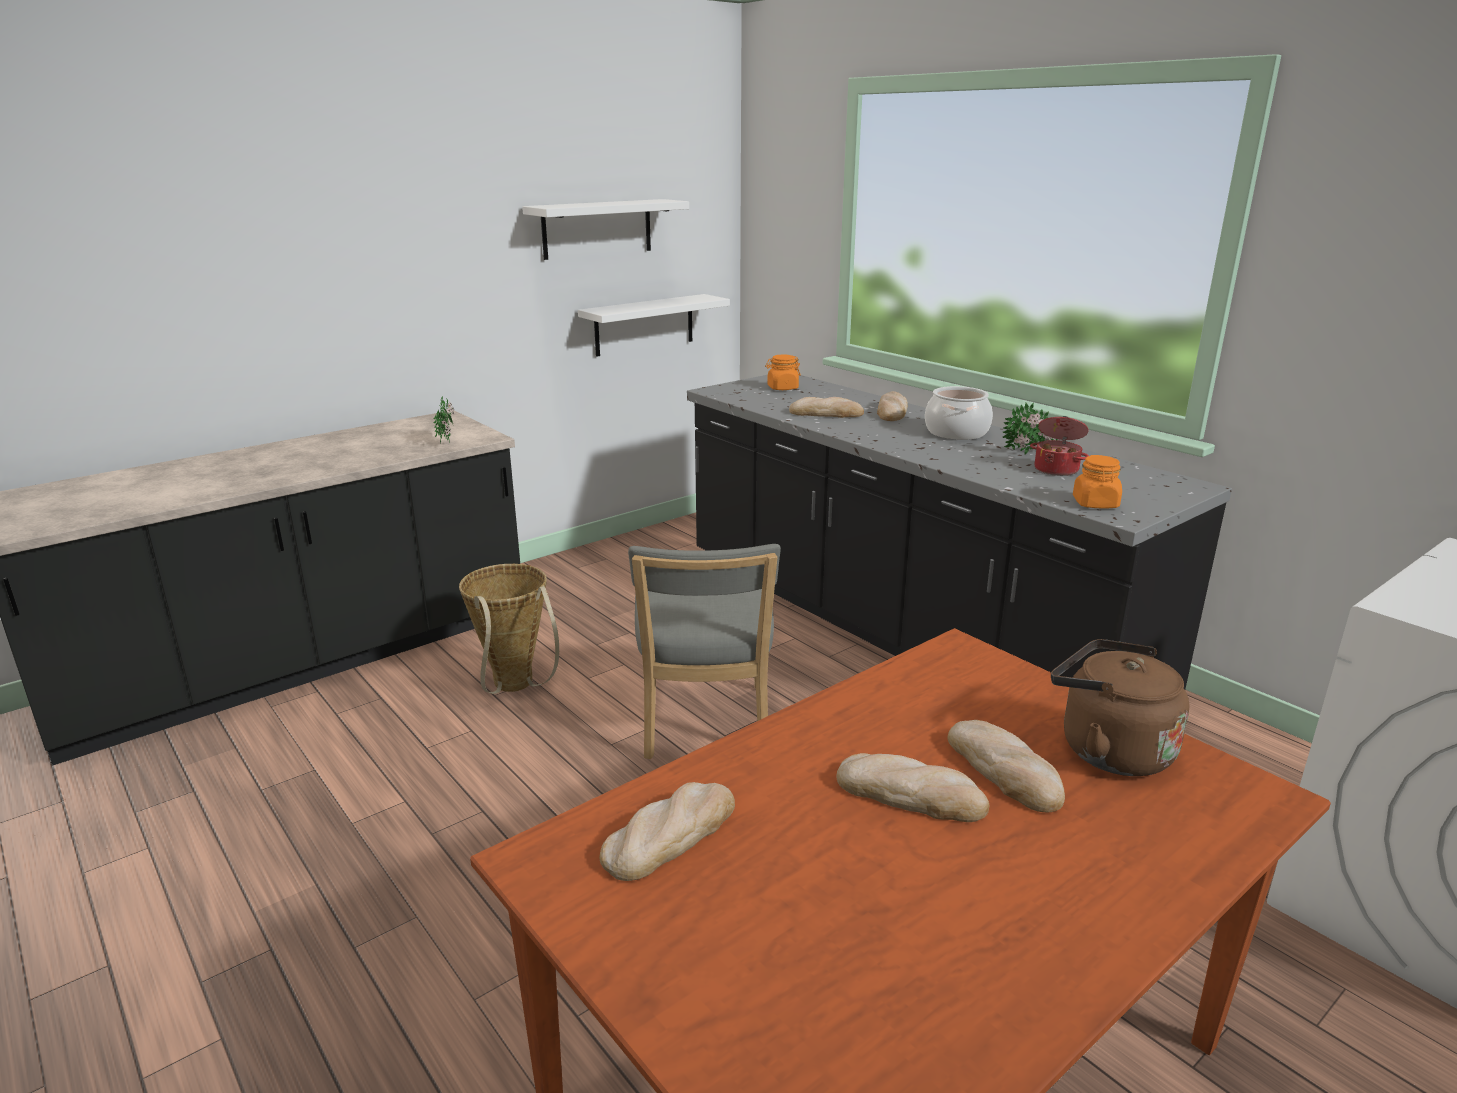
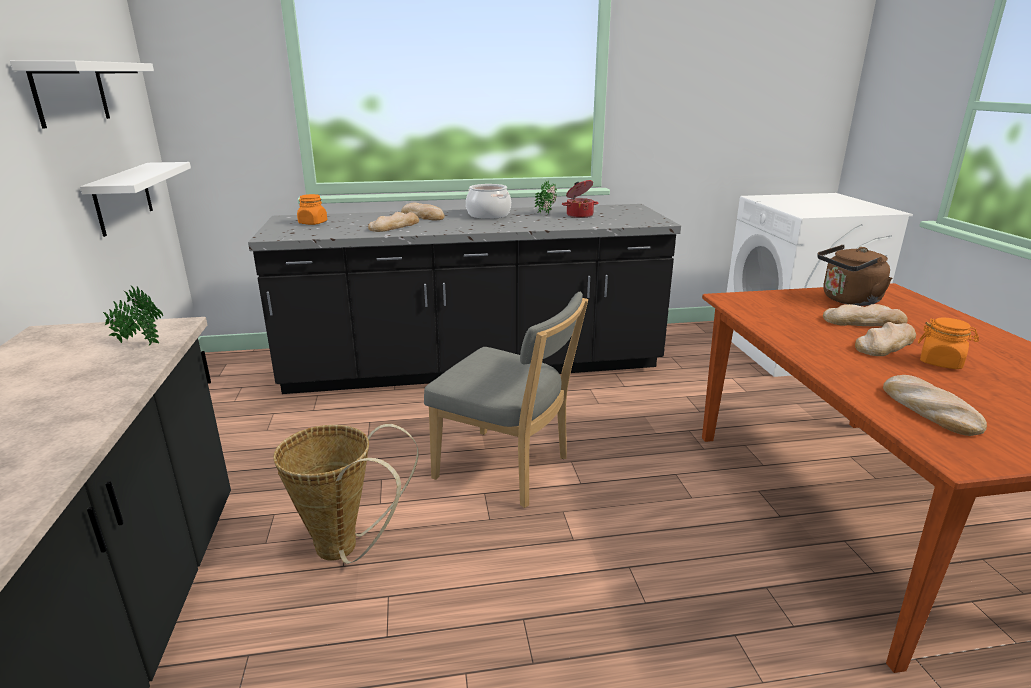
camera: 60 degrees left, 0 degrees up
orange jar [1073,455,1122,509] -> orange jar moved to [918,318,979,369]

